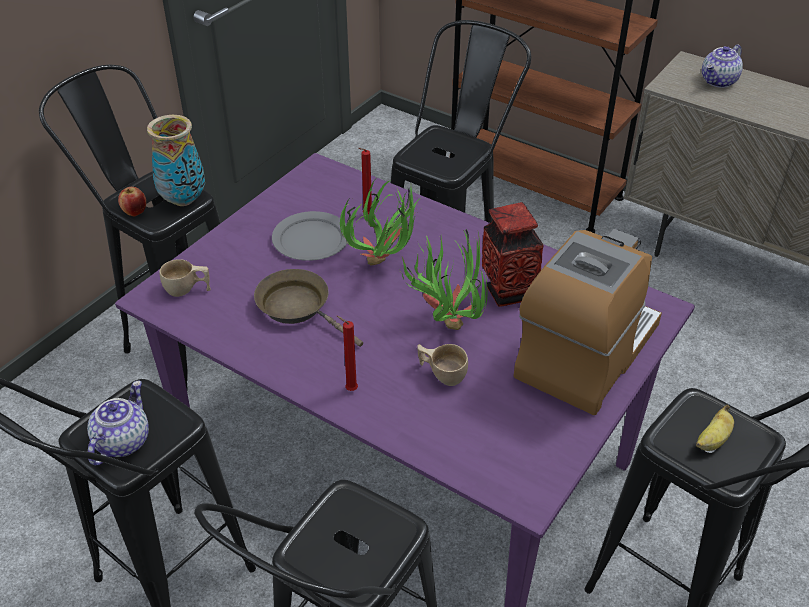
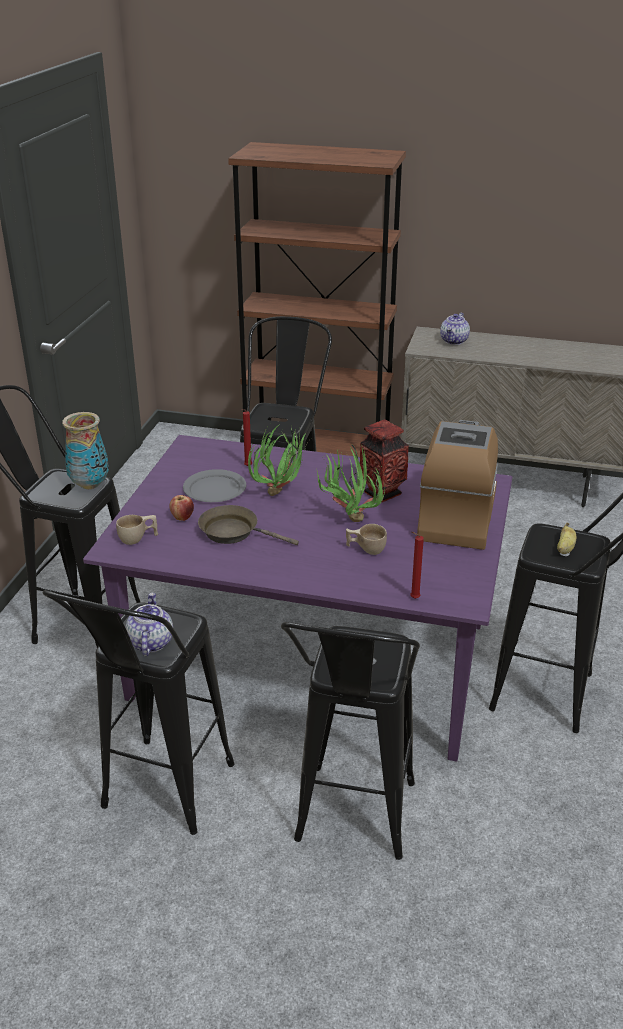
camera: 20 degrees left, 10 degrees down
apple [118,187,146,216] -> apple moved to [169,495,194,521]
red candle [337,316,358,391] -> red candle moved to [410,532,424,599]

